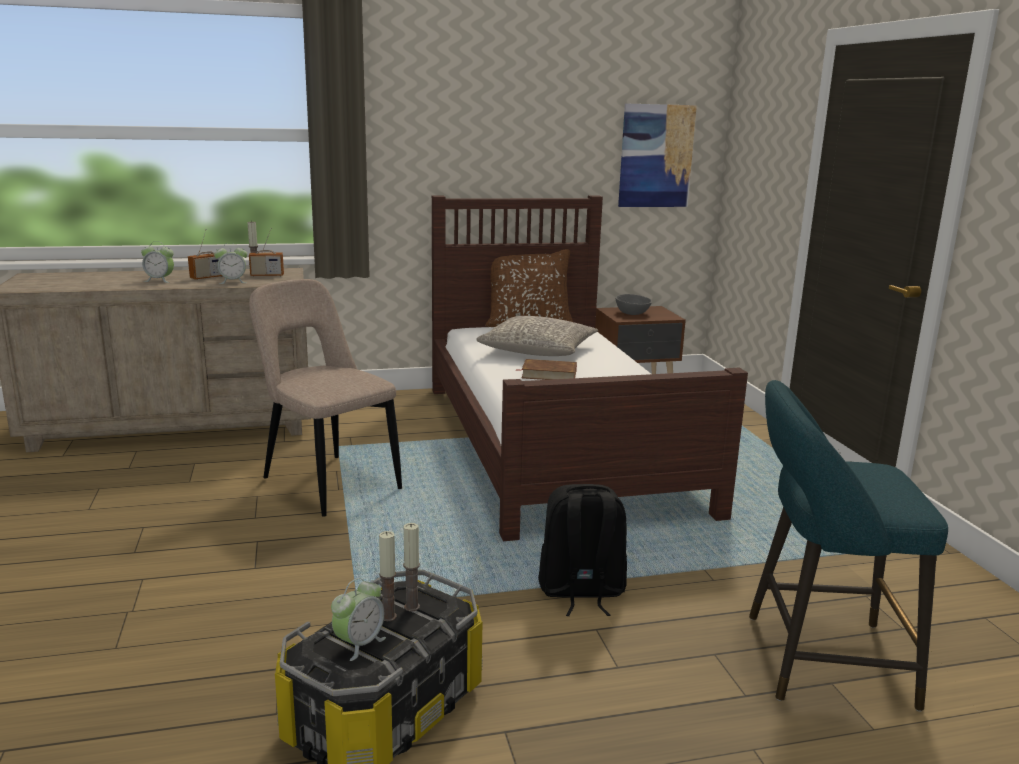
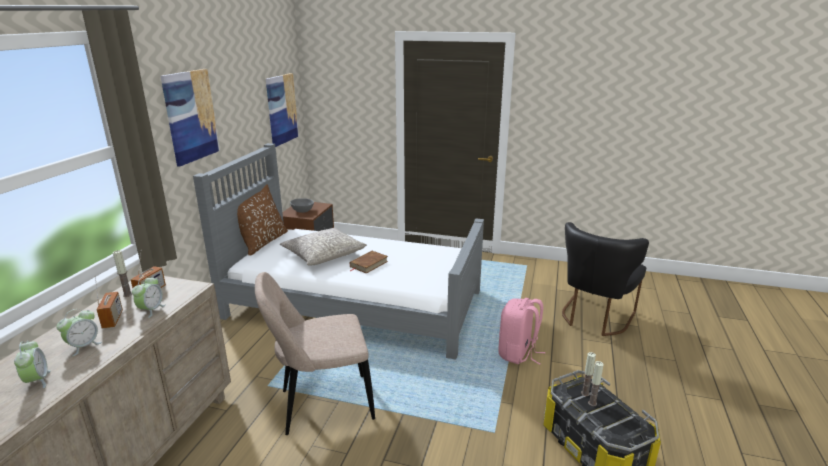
camera: 60 degrees left, 5 degrees up
alarm clock [331,578,386,661] -> alarm clock moved to [14,341,51,388]
brown bed [432,195,748,541] -> grey bed [193,143,484,360]
black backpack [538,484,627,616] -> pink backpack [498,298,546,365]
turquoise stool [749,380,948,712] -> black chair [562,222,649,336]
none -> picture [160,69,220,167]

